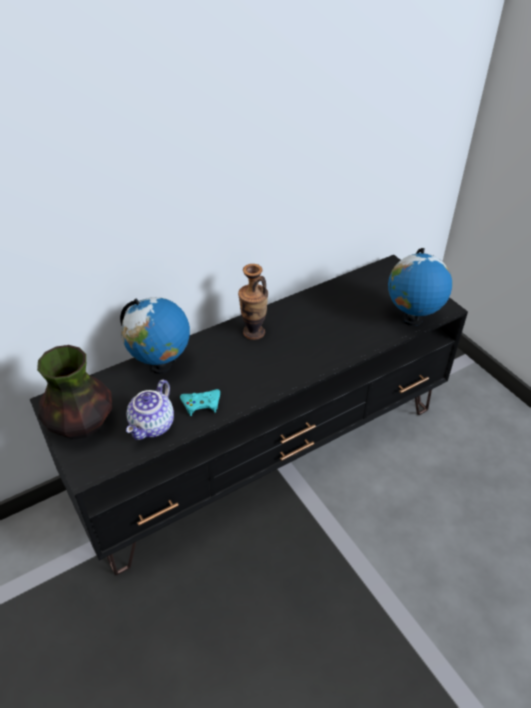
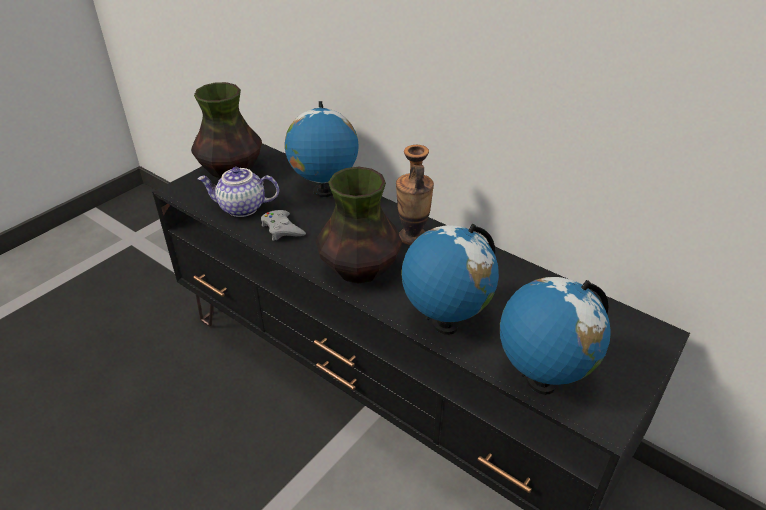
camera: 70 degrees right, 5 degrees down
turquoise game controller [180,389,220,416] -> grey game controller [261,210,306,241]
none -> vase [316,167,402,284]
none -> globe [401,224,499,335]

